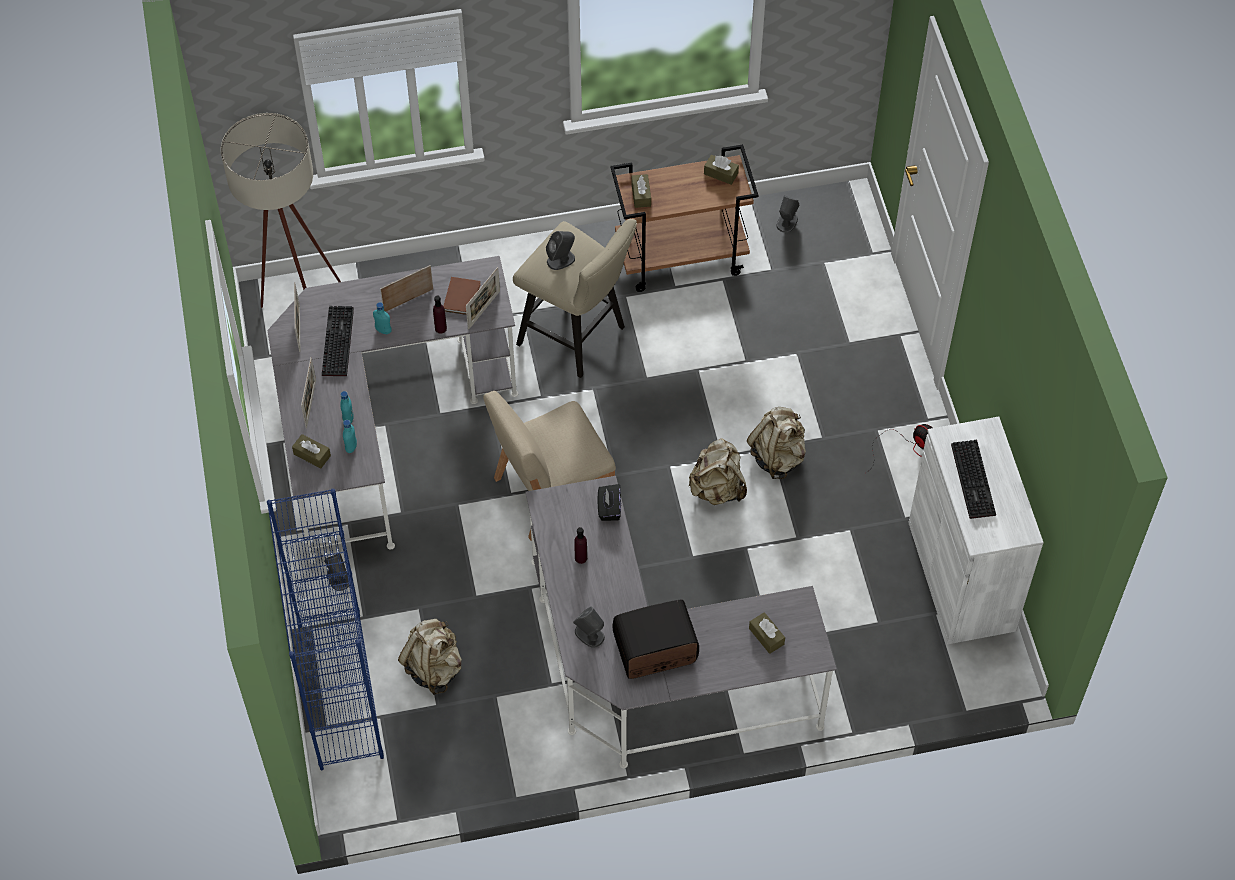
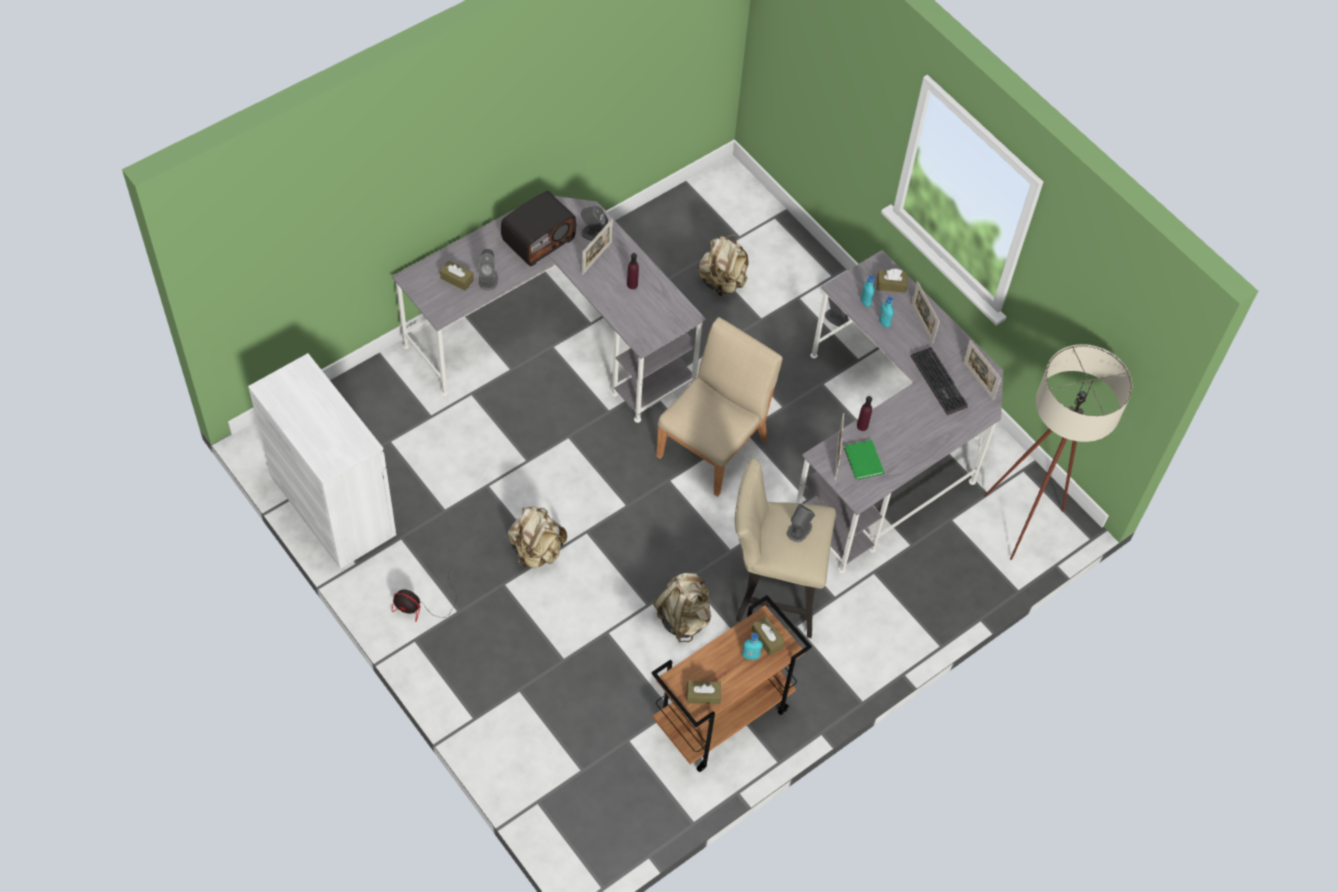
camera: 150 degrees right, 0 degrees up
blue bookcase [267,488,384,771] -> none
turquoise bottle [373,302,392,334] -> turquoise bottle moved to [742,633,763,660]
picture frame [380,265,433,312] -> picture frame moved to [582,219,613,275]
brown book [443,277,481,315] -> green book [844,440,884,480]
black tissue box [598,484,621,521] -> none
beige backpack [689,438,747,505] -> beige backpack moved to [653,573,711,642]
grey speaker [777,195,799,233] -> grey speaker moved to [479,249,498,290]
keyboard [951,439,996,519] -> none

